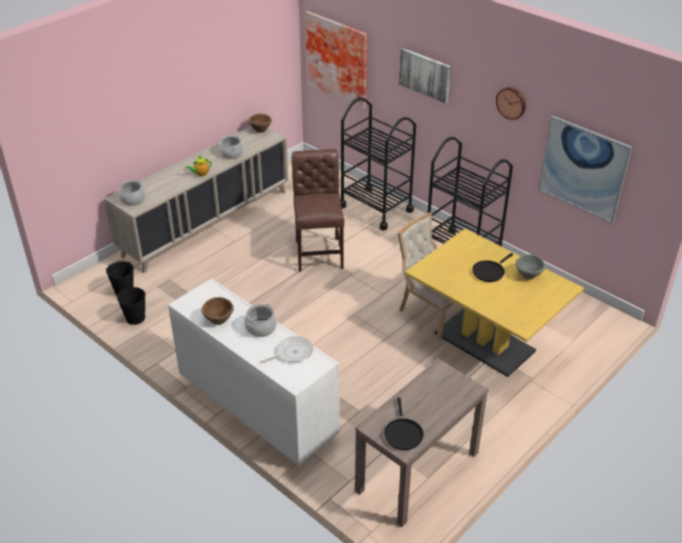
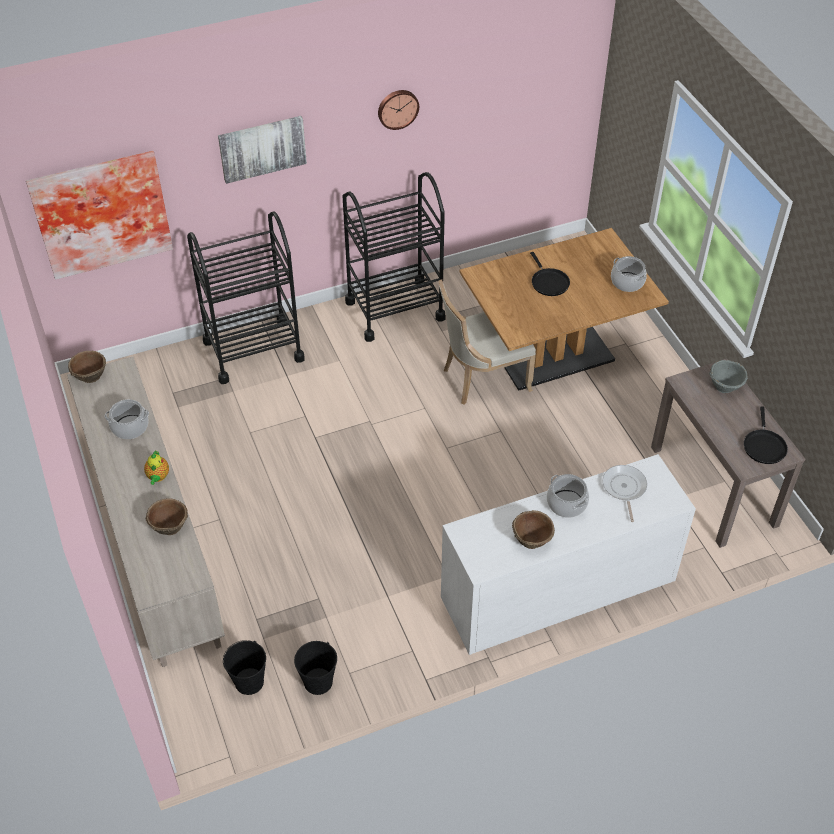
camera: 65 degrees left, 10 degrees up
cooking pot [119,180,146,206] -> cooking pot moved to [611,256,647,292]
brown chair [292,149,344,272] -> none
black frying pan [384,398,424,450] -> black frying pan turned 75 degrees clockwise [744,406,788,464]
yellow dining table [405,229,584,377] -> brown dining table [459,228,669,391]
grey bowl [516,254,545,280] -> grey bowl moved to [709,360,748,393]
picture [539,116,632,223] -> none
none -> brown bowl [146,498,188,535]

